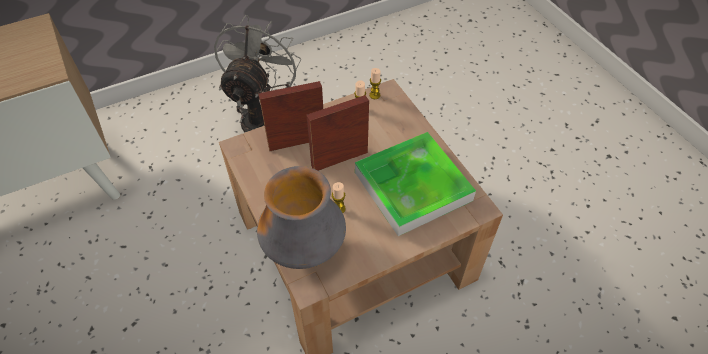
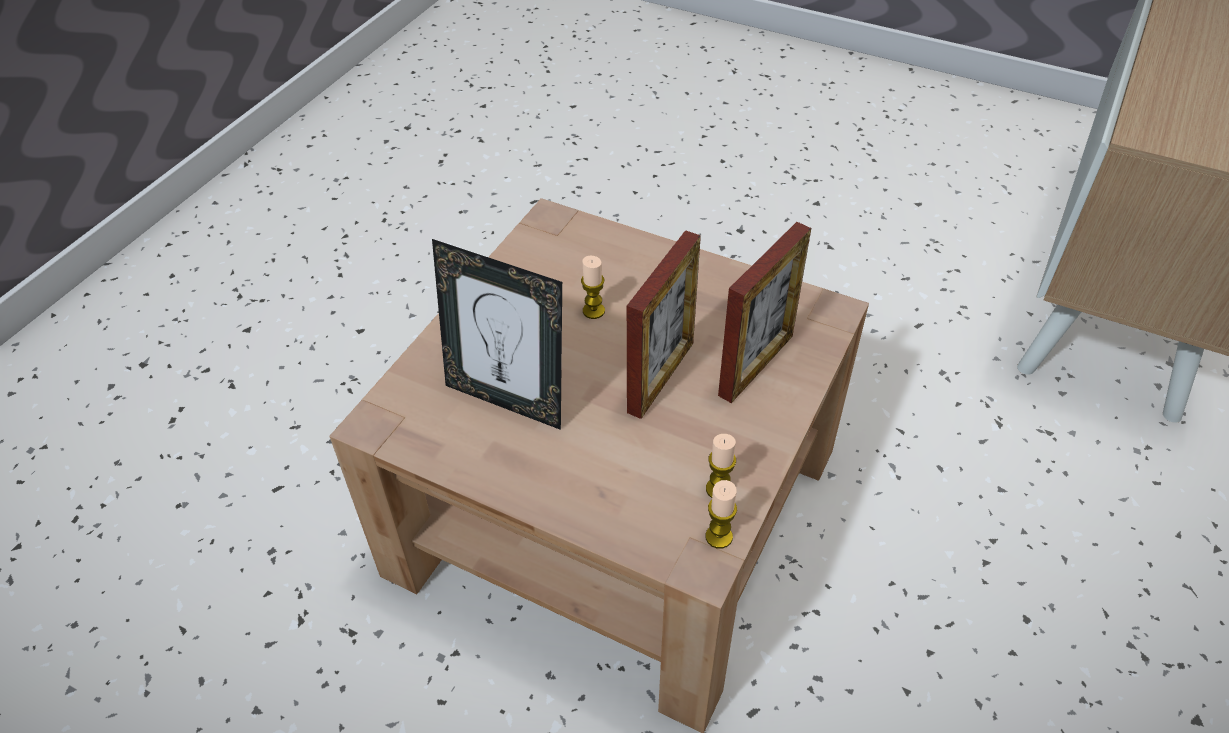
camera: 145 degrees right, 5 degrees down
grey fan [214,15,301,133] -> none
vase [257,166,346,269] -> none
tray [355,132,476,236] -> picture frame [432,239,562,430]

